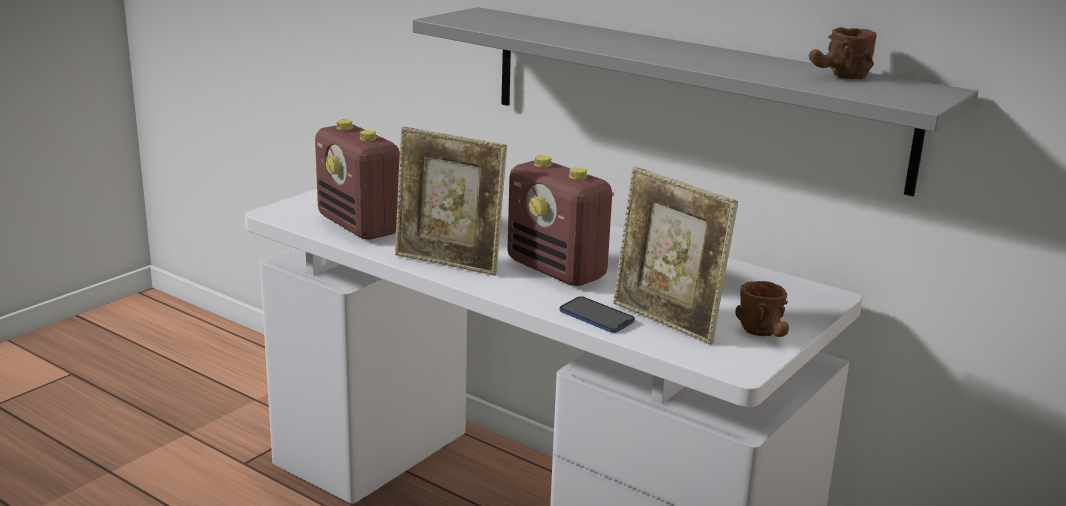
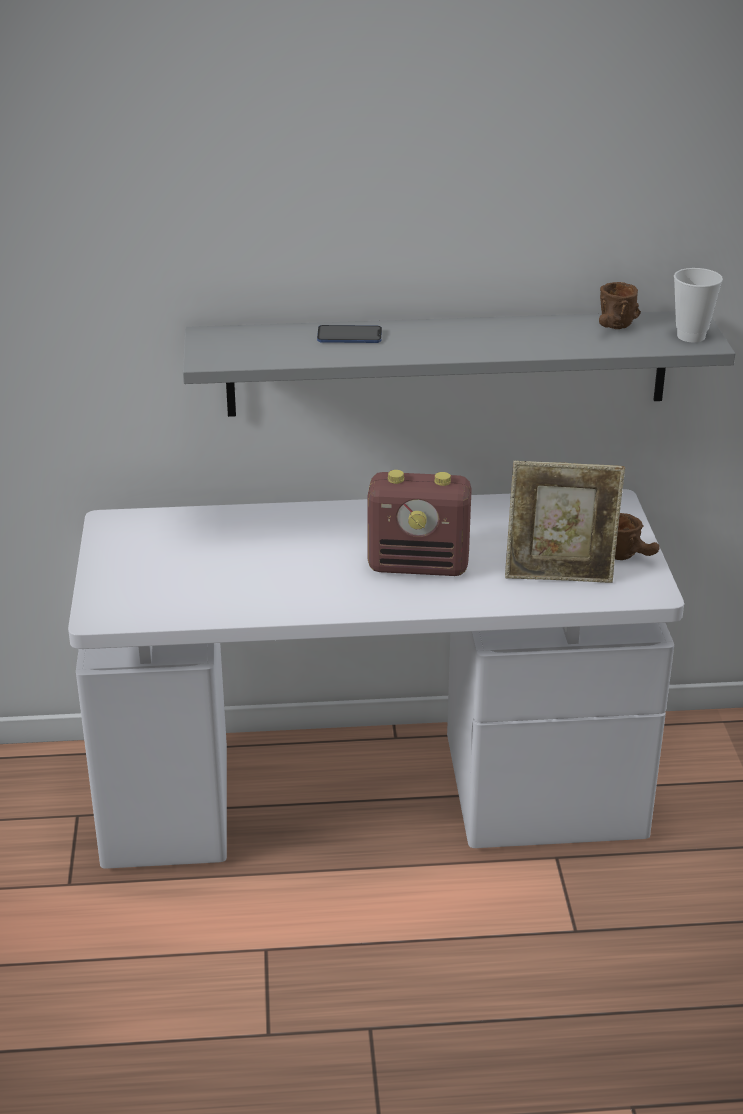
camera: 40 degrees left, 10 degrees up
radio [315,120,400,239] -> none
picture frame [395,126,507,276] -> none
phone [560,296,635,333] -> phone moved to [317,325,382,343]
none -> cup [674,268,723,342]

